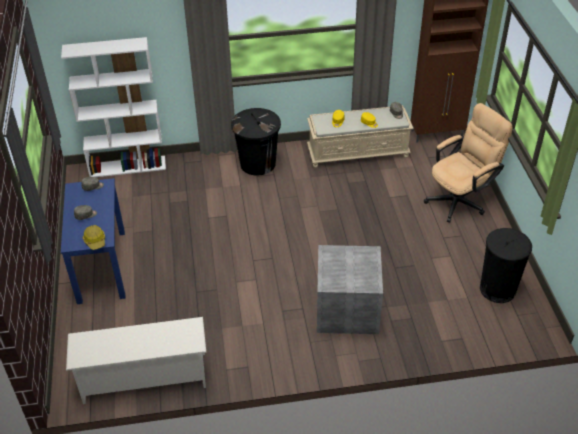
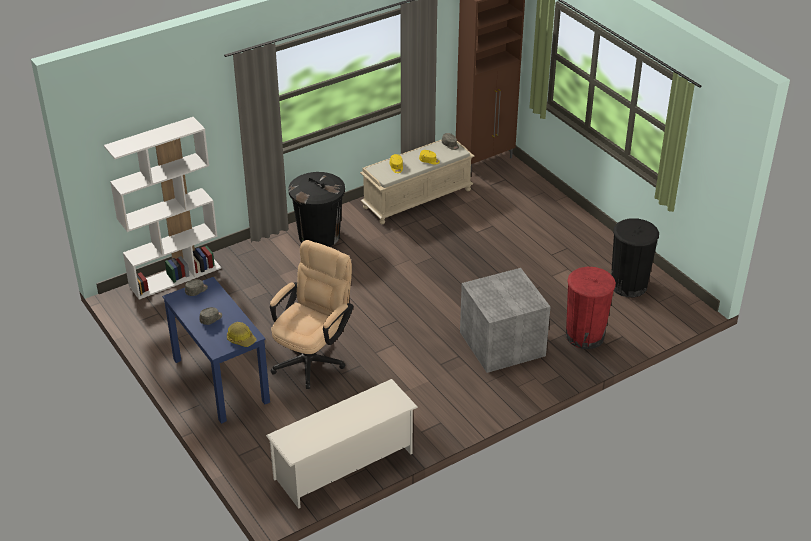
camera: 25 degrees left, 5 degrees down
beige office chair [424,103,513,222] -> beige office chair moved to [270,240,353,389]
none -> red trash can [566,267,616,349]

